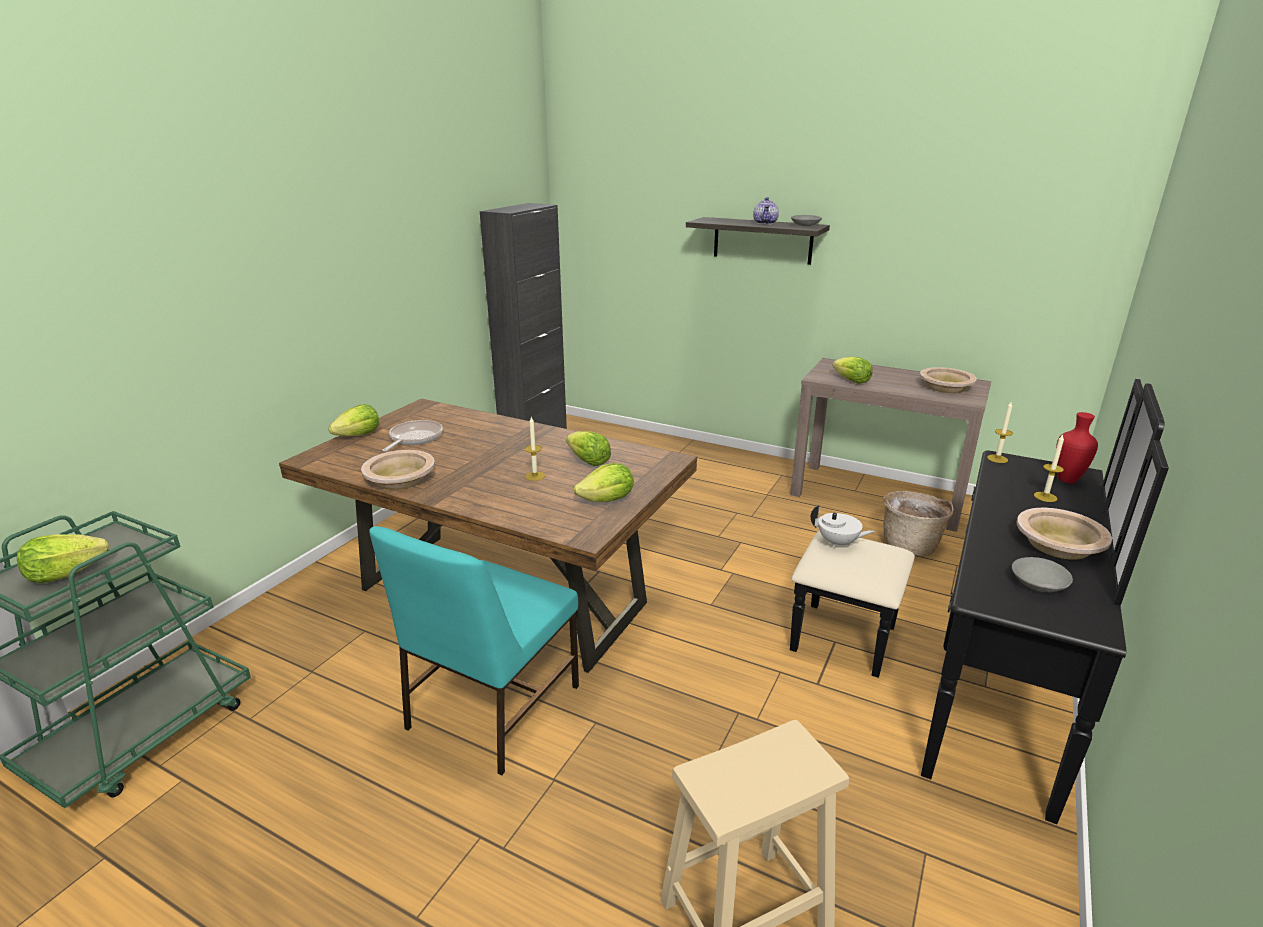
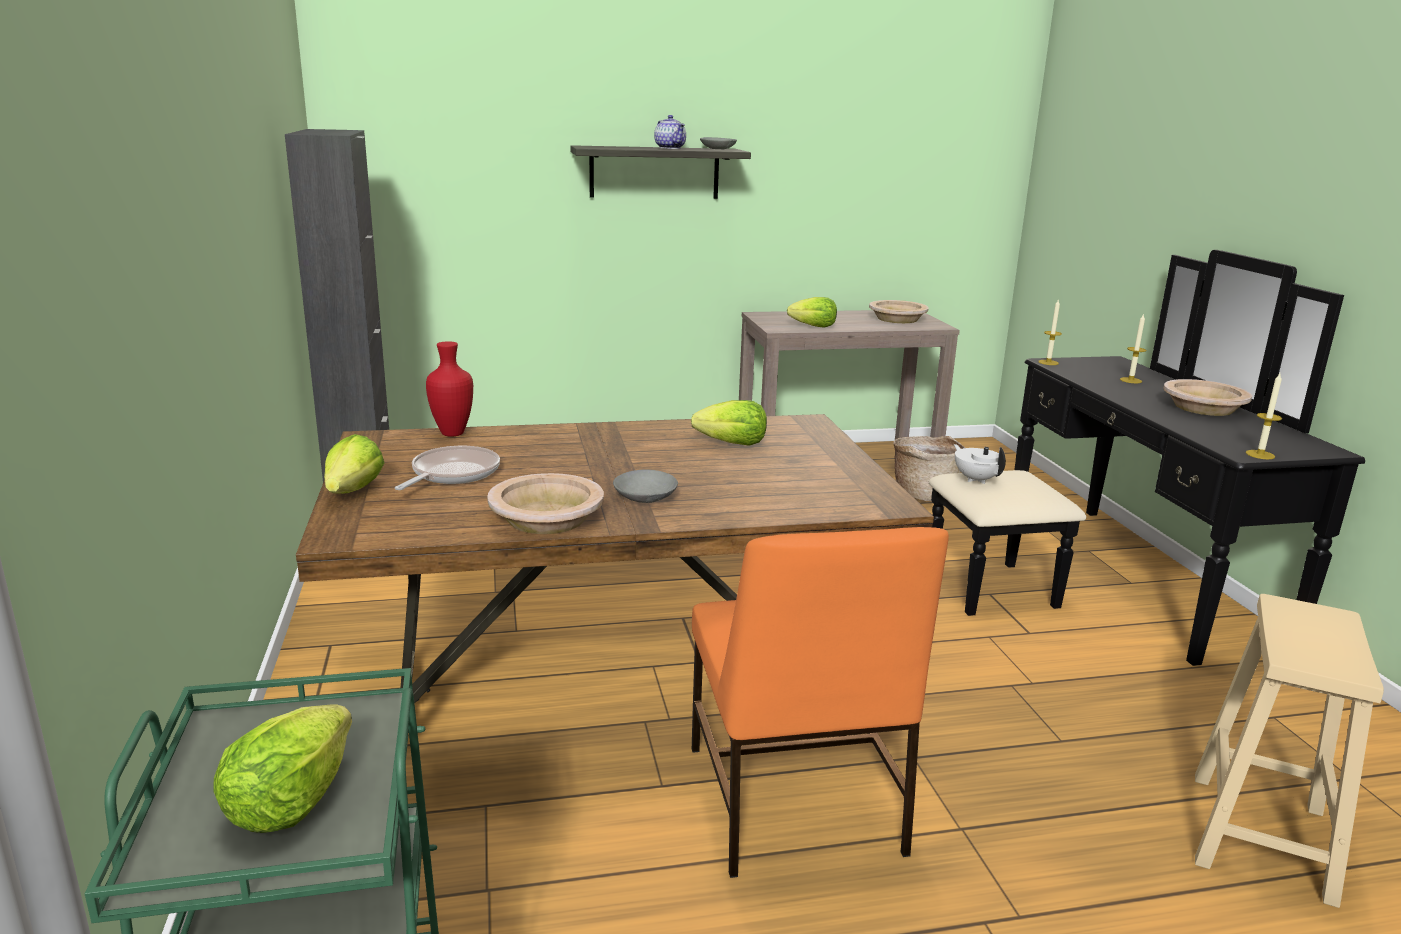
camera: 40 degrees left, 5 degrees down
turquoise chair [369,526,579,776] -> orange chair [691,527,949,878]
frying pan [382,420,443,452] -> frying pan turned 45 degrees clockwise [395,446,500,490]
candle [525,417,545,481] -> candle moved to [1246,374,1282,459]
lettuce [574,463,634,502] -> none
white teapot [811,505,875,548] -> white teapot turned 105 degrees counterclockwise [954,444,1006,484]
grey bowl [1012,557,1073,592] -> grey bowl moved to [613,470,678,503]
red vase [1056,412,1098,483] -> red vase moved to [426,341,473,437]

